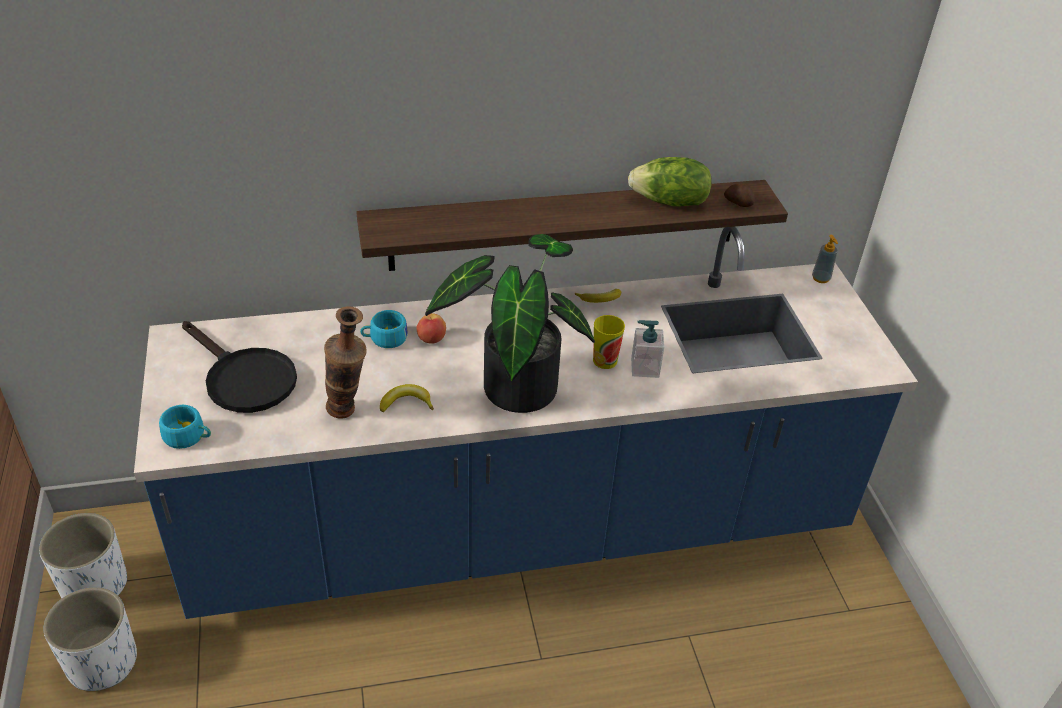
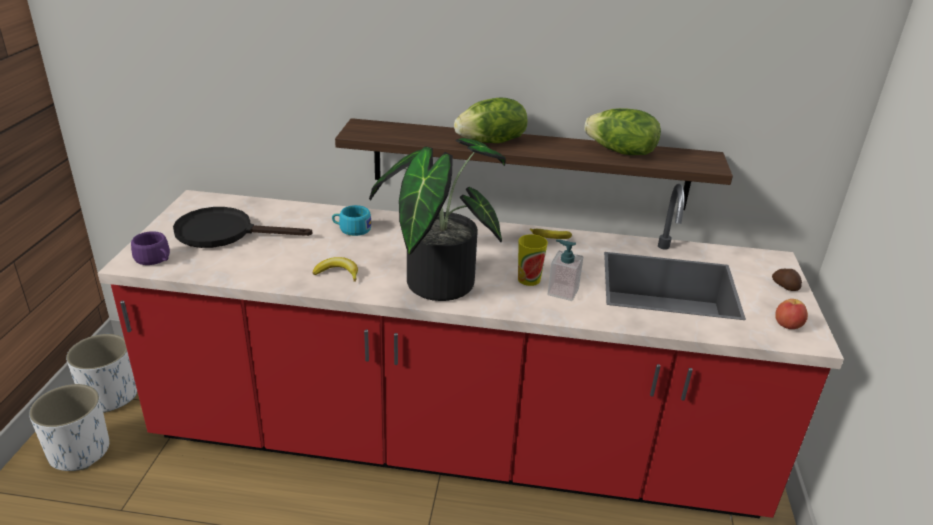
camera: 20 degrees right, 10 degrees down
blue counter [134,227,918,619] -> red counter [98,184,844,518]
turquoise cup [159,405,211,449] -> purple cup [131,231,170,265]
black frying pan [182,321,297,413] -> black frying pan turned 120 degrees clockwise [173,207,312,248]
vase [324,306,367,419] -> none
apple [416,313,446,344] -> apple moved to [775,299,808,329]
potato [724,184,755,207] -> potato moved to [772,269,802,291]
soap dispenser [812,235,838,283] -> none
none -> lettuce [454,97,528,143]

